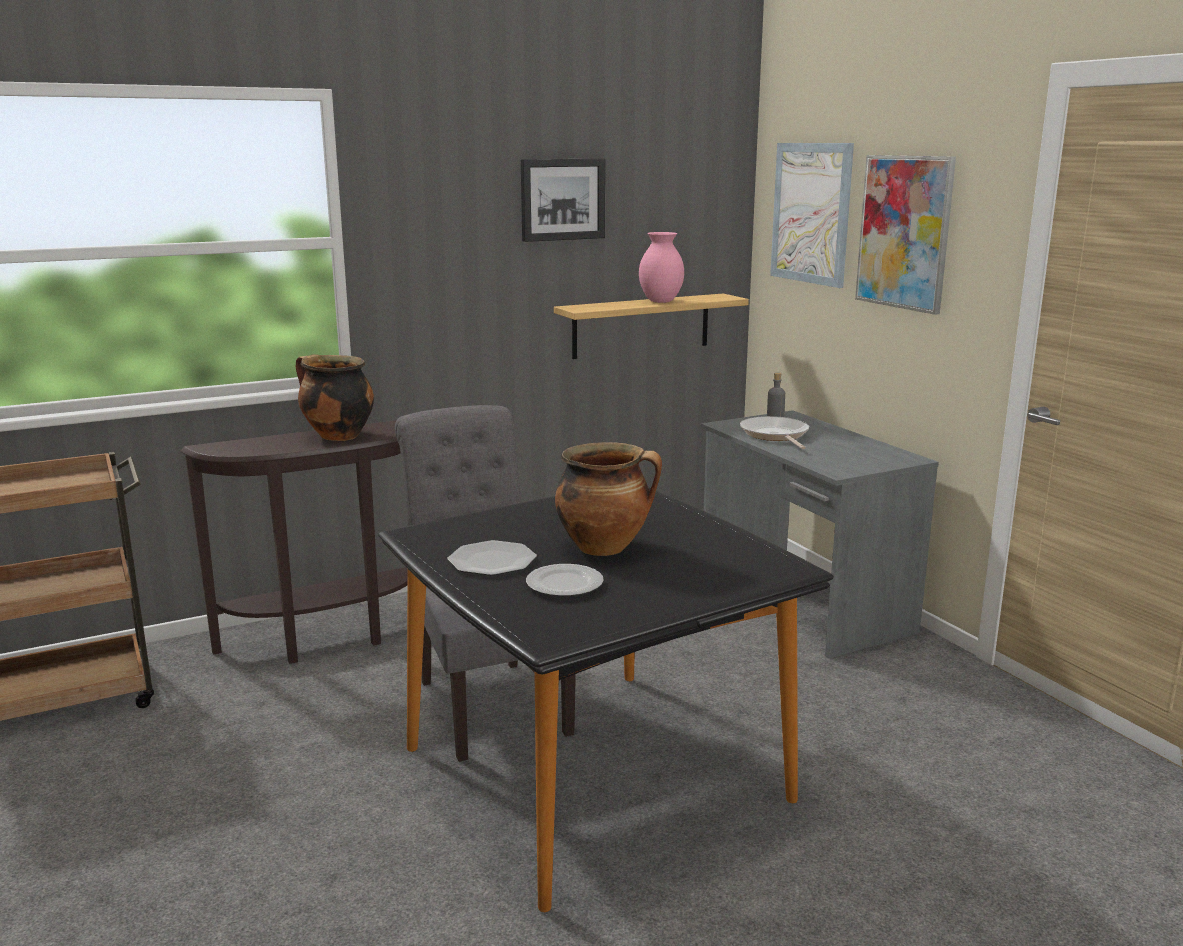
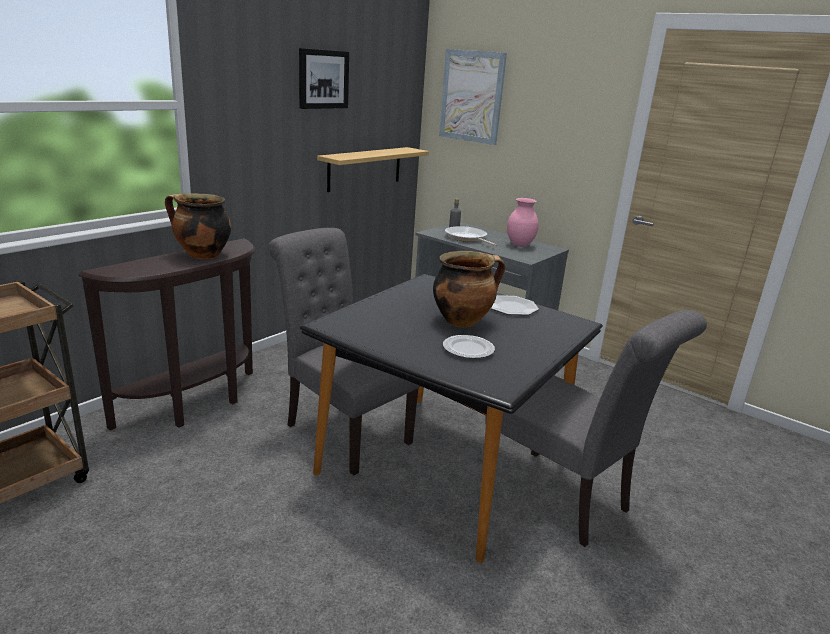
camera: 25 degrees left, 5 degrees up
plate [447,540,537,576] -> plate moved to [491,295,539,315]
pink vase [639,232,684,303] -> pink vase moved to [507,198,539,247]
picture [855,155,956,315] -> none
none -> grey chair [485,310,707,547]

